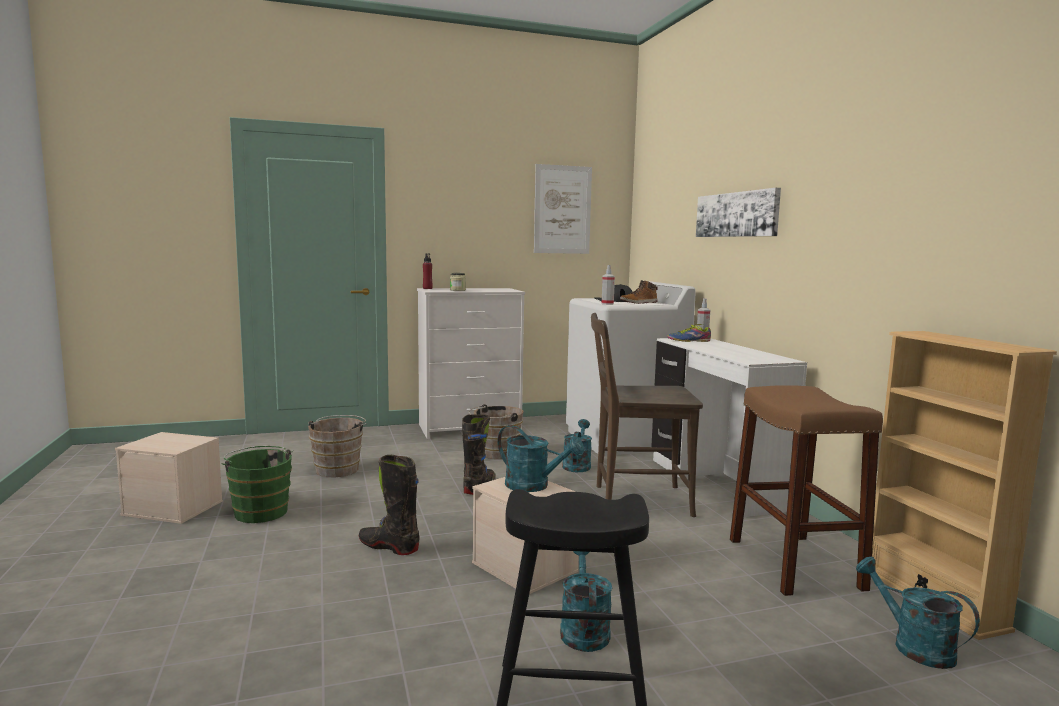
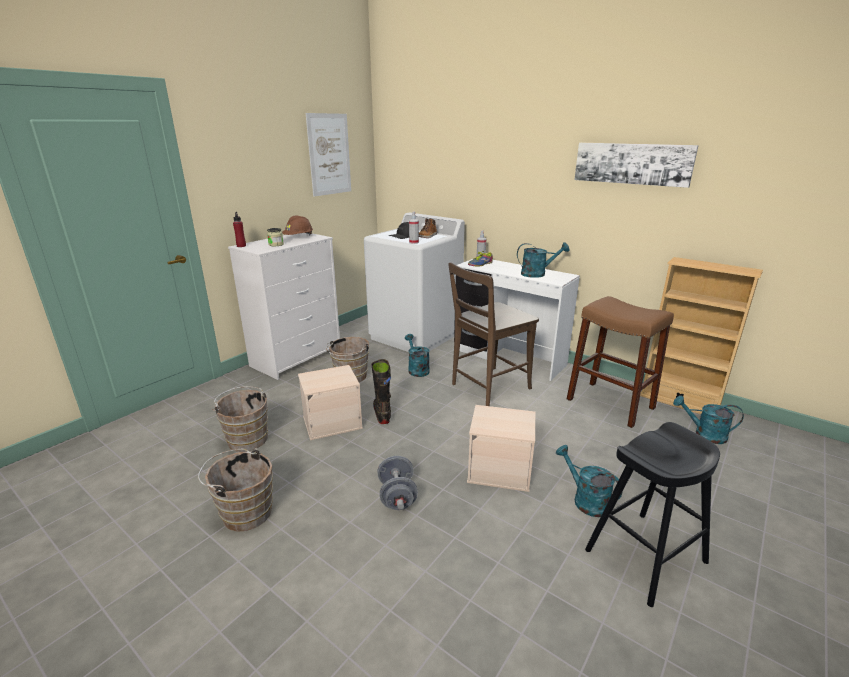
camera: 35 degrees left, 15 degrees up
beige storage box [115,432,223,524] -> beige storage box moved to [298,365,363,440]
green bucket [222,446,293,523] -> brown bucket [198,448,273,532]
black boot [359,455,420,555] -> grey dumbbell [378,456,418,510]
turquoise watering can [498,425,584,492] -> turquoise watering can moved to [517,242,569,278]
picture [696,188,781,237] -> picture moved to [574,143,699,188]
none -> brown hard hat [282,216,313,235]

